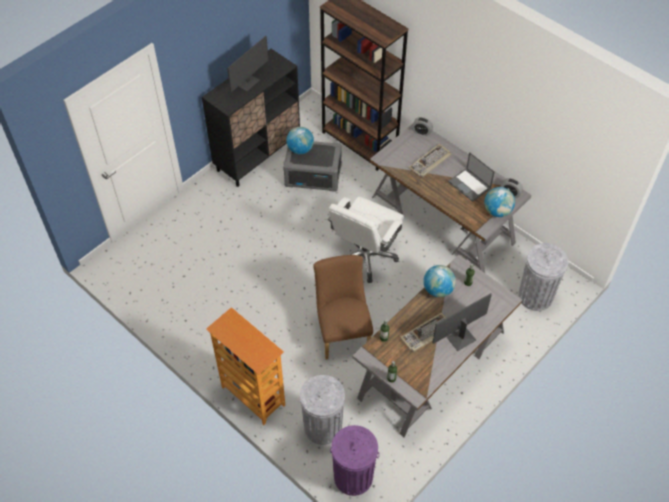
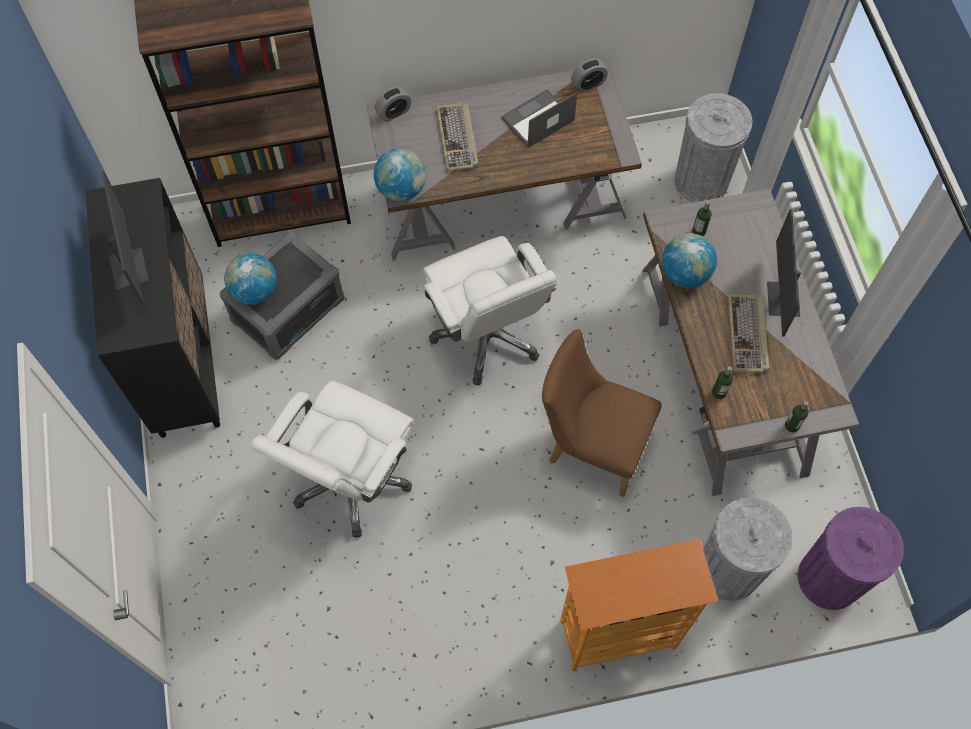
camera: 55 degrees left, 10 degrees up
laptop [448,152,495,202] -> laptop turned 150 degrees clockwise [501,89,577,148]
globe [484,187,515,217] -> globe moved to [374,148,426,201]
none -> white office chair [250,381,414,538]

